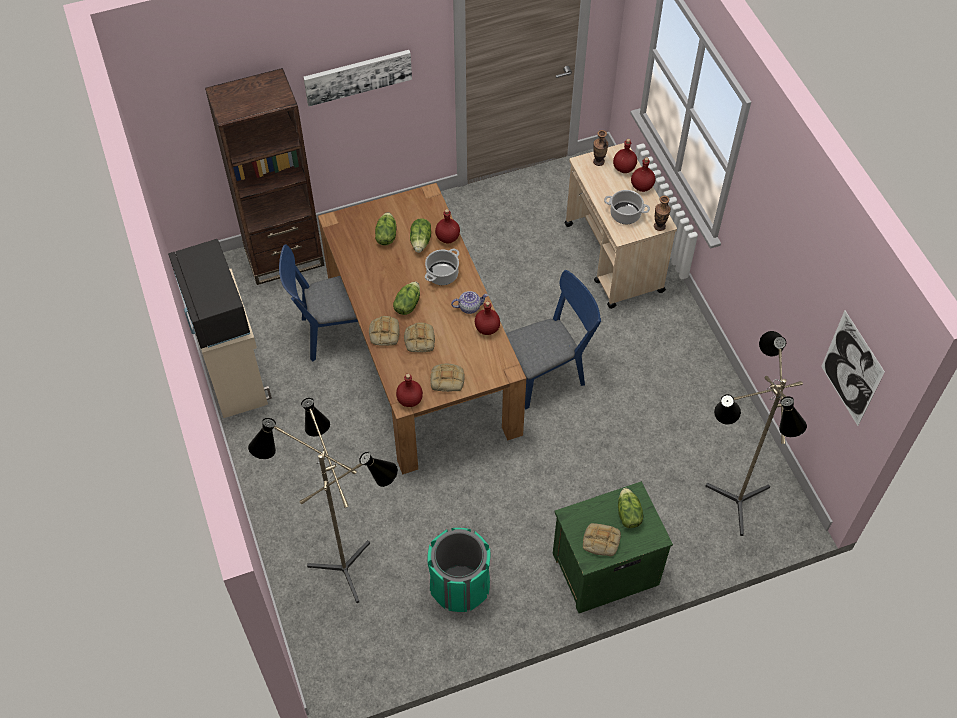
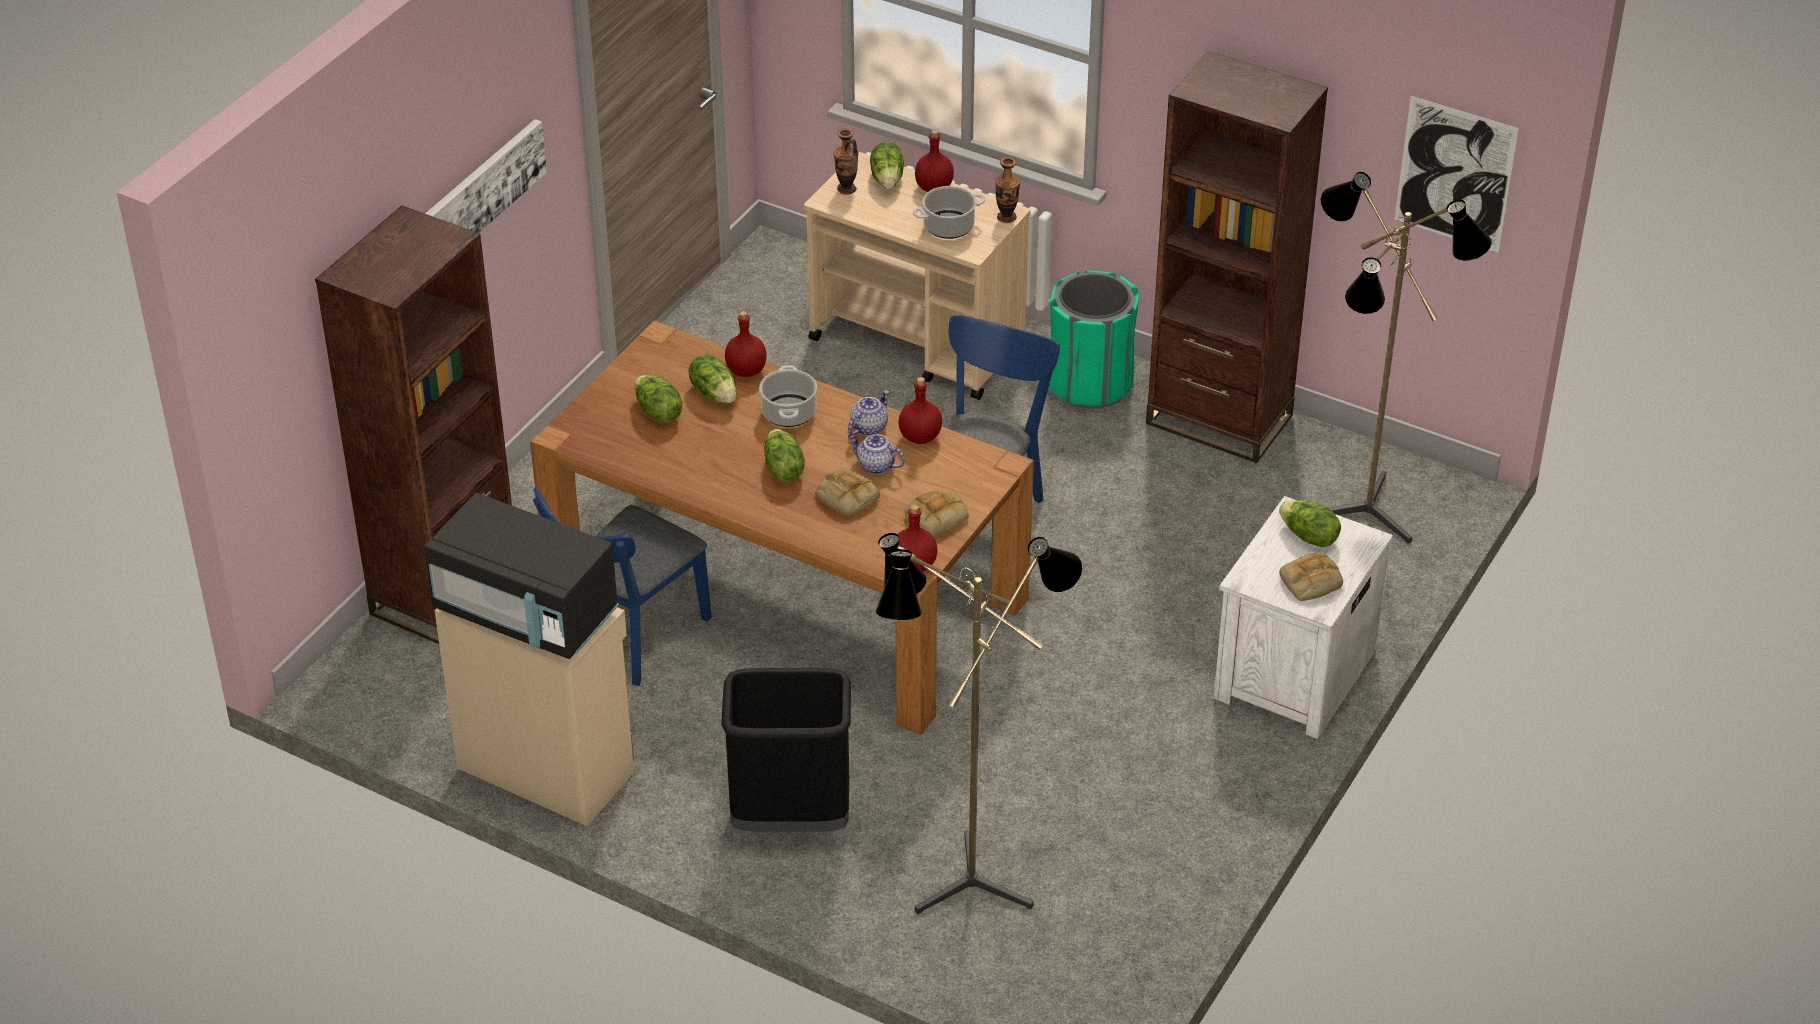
camera: 40 degrees left, 15 degrees down
bread [369,316,400,346] -> none
green trash can [428,528,490,612] -> green trash can moved to [1049,270,1139,409]
green nightstand [553,481,673,613] -> white nightstand [1214,496,1393,739]
red bottle [613,139,637,173] -> lettuce [870,142,904,189]
none -> black trash can [721,668,851,832]
none -> teapot [848,434,905,474]
none -> brown bookcase [1146,51,1328,463]

